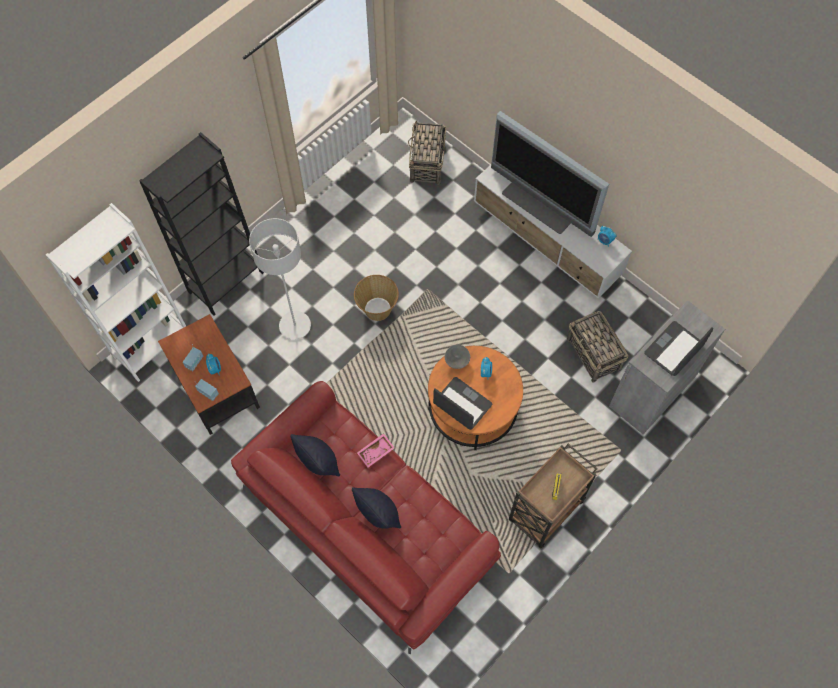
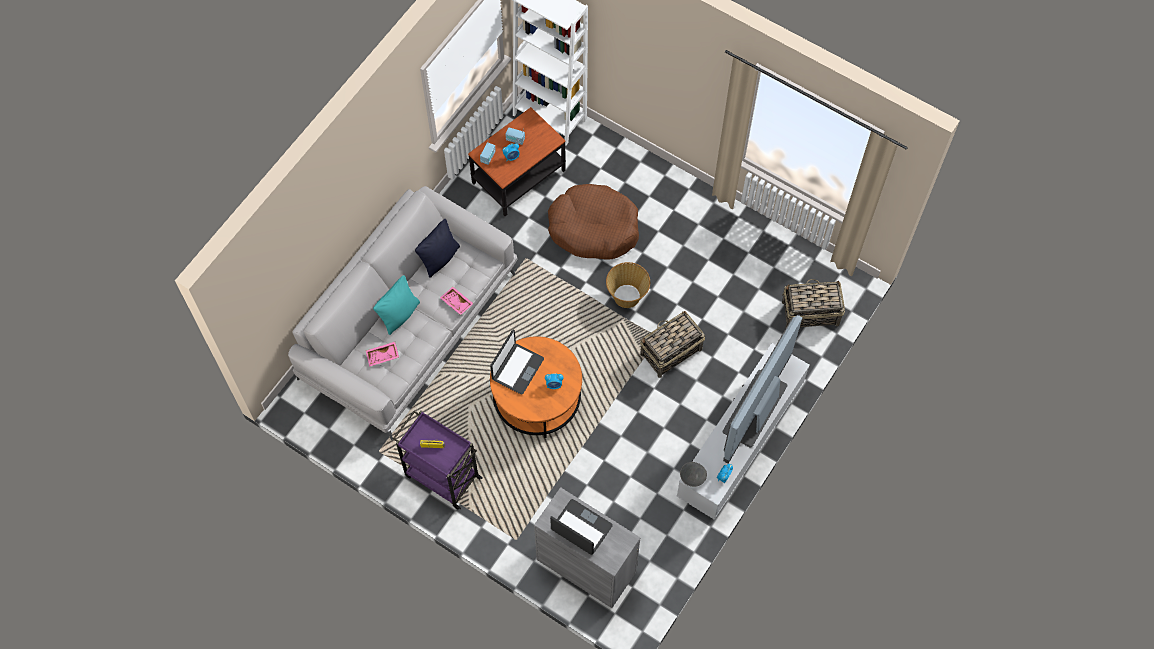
camera: 80 degrees right, 0 degrees up
black bookcase [139,132,264,316] -> none
red sofa [231,381,501,654] -> grey sofa [288,186,518,440]
grey floor lamp [249,218,311,340] -> brown dog bed [548,184,639,260]
black pillow [352,487,401,529] -> turquoise pillow [373,275,420,335]
grey bowl [445,344,470,369] -> grey bowl moved to [680,462,707,487]
brown cart [509,444,598,548] -> purple cart [393,410,483,509]
basket [567,311,628,383] -> basket moved to [640,311,705,378]
none -> pink tray [366,342,399,367]

